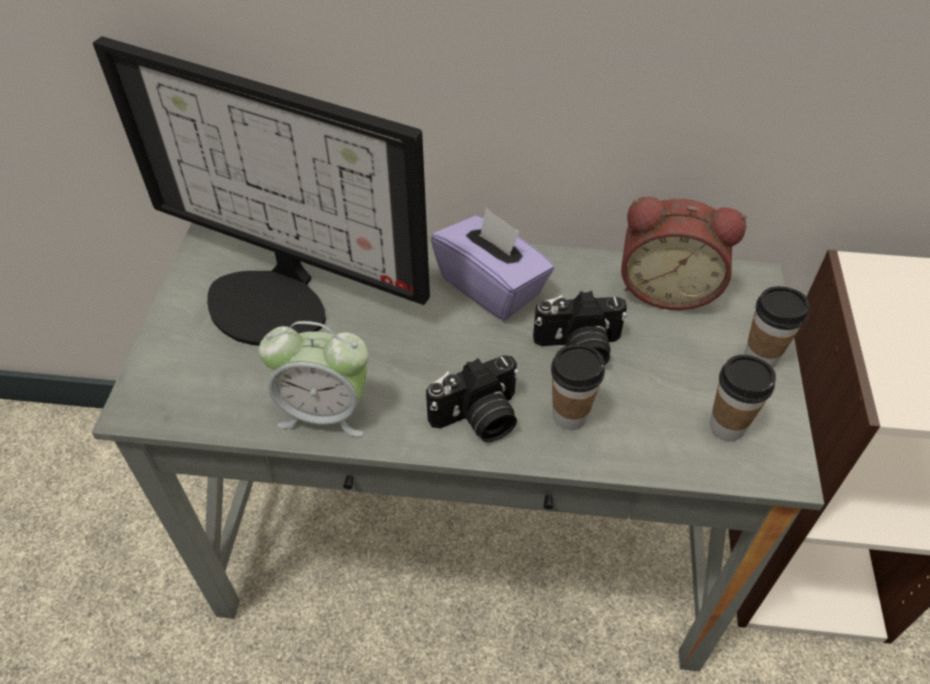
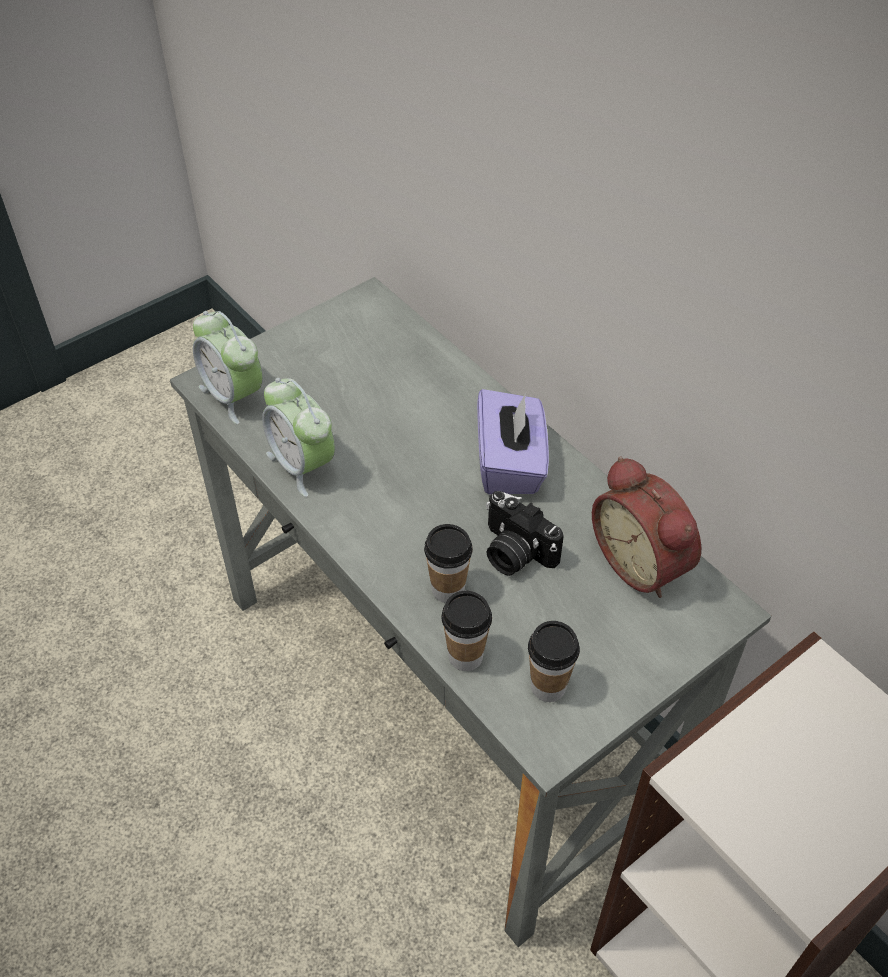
camera: 45 degrees right, 0 degrees up
monitor [93,36,430,346] -> none
camera [426,355,519,442] -> none
cup [744,286,810,368] -> cup moved to [442,591,492,671]
none -> alarm clock [193,311,263,424]

